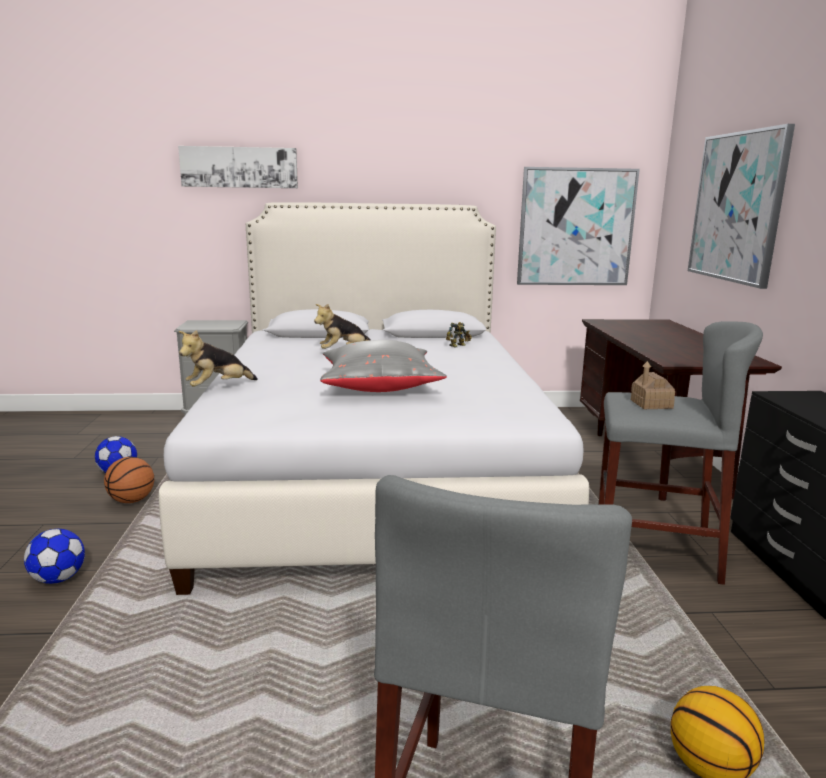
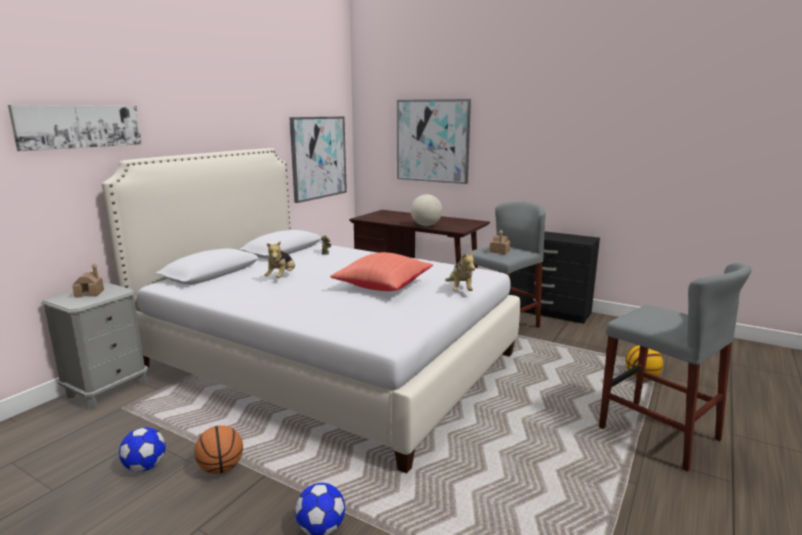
camera: 55 degrees left, 0 degrees up
plush toy [179,330,258,387] -> plush toy moved to [445,251,475,291]
grey pillow [320,340,447,392] -> red pillow [330,252,433,291]
none -> toy house [72,263,104,298]
none -> globe [411,194,442,226]

